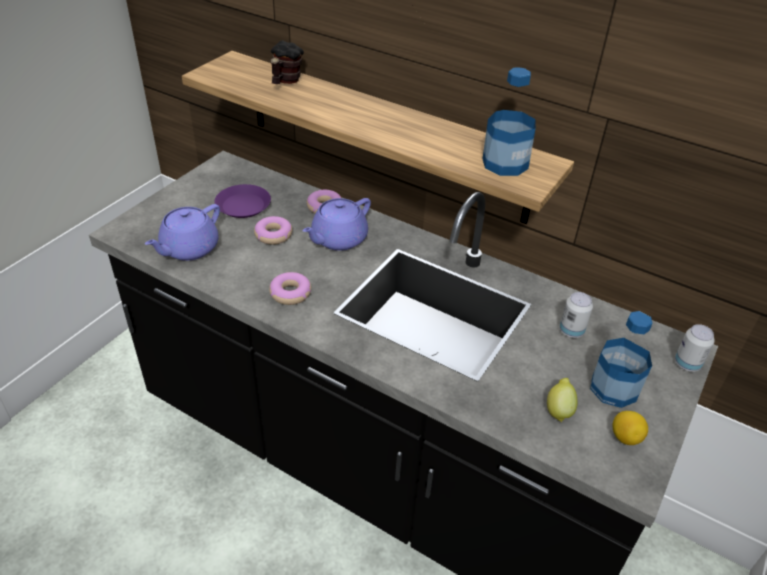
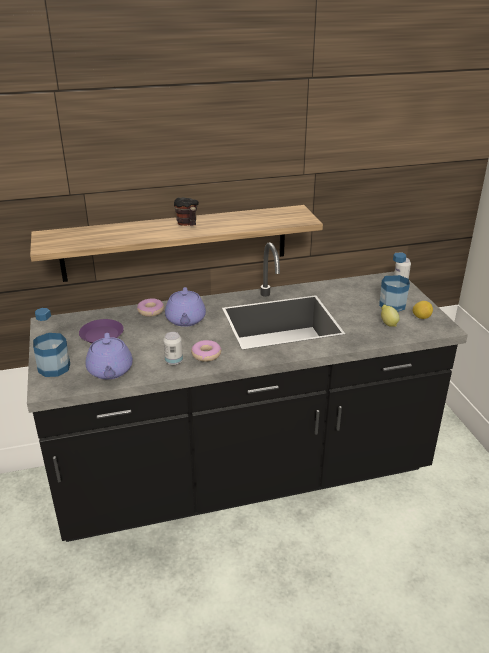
camera: 45 degrees left, 10 degrees down
donut [254,216,293,245] -> none
mug [271,40,304,84] -> mug moved to [174,197,199,226]
bottle [482,67,536,176] -> bottle moved to [33,308,70,377]
can [559,292,593,338] -> can moved to [163,332,183,365]

